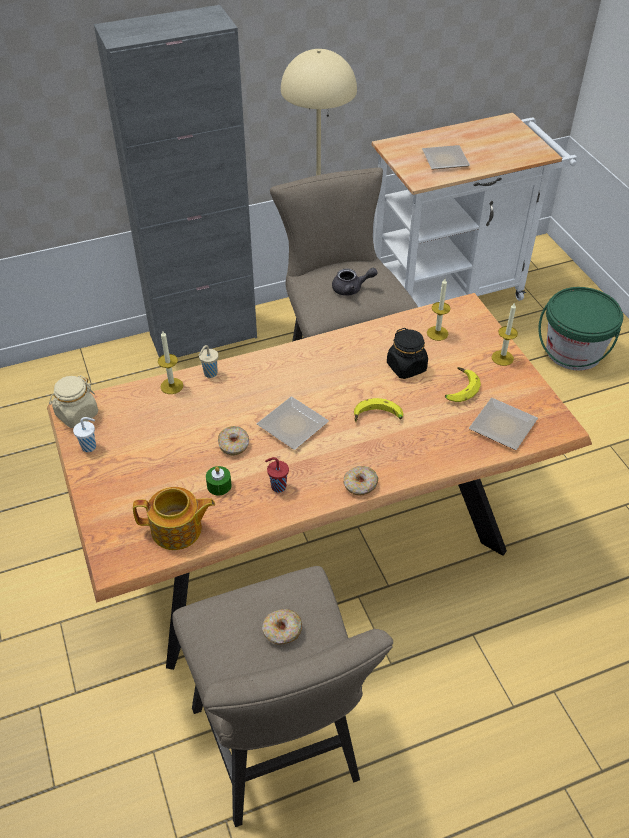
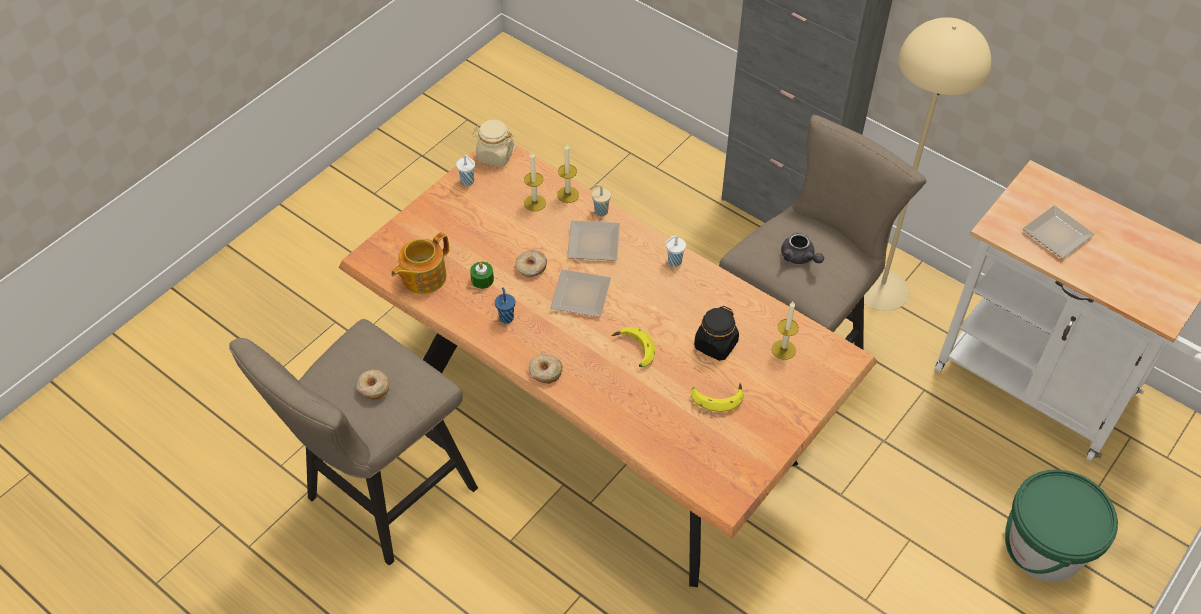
camera: 60 degrees right, 5 degrees up
teapot [133,487,215,550] -> teapot turned 75 degrees clockwise [391,232,449,294]
red cup [265,457,289,493] -> blue cup [495,288,515,324]
plate [469,398,538,450] -> plate moved to [567,220,620,261]
candle [492,302,518,366] -> candle moved to [524,152,546,211]
none -> white cup [665,235,686,267]

